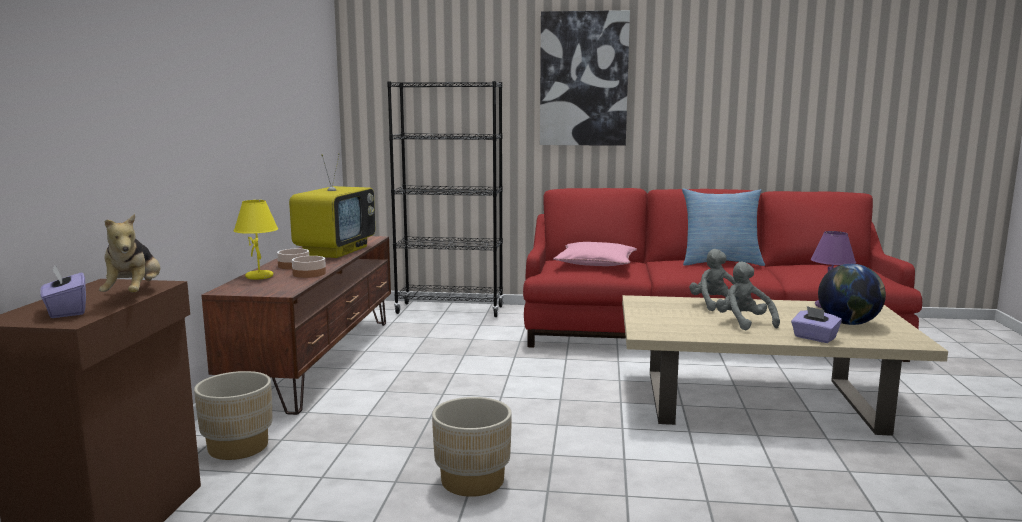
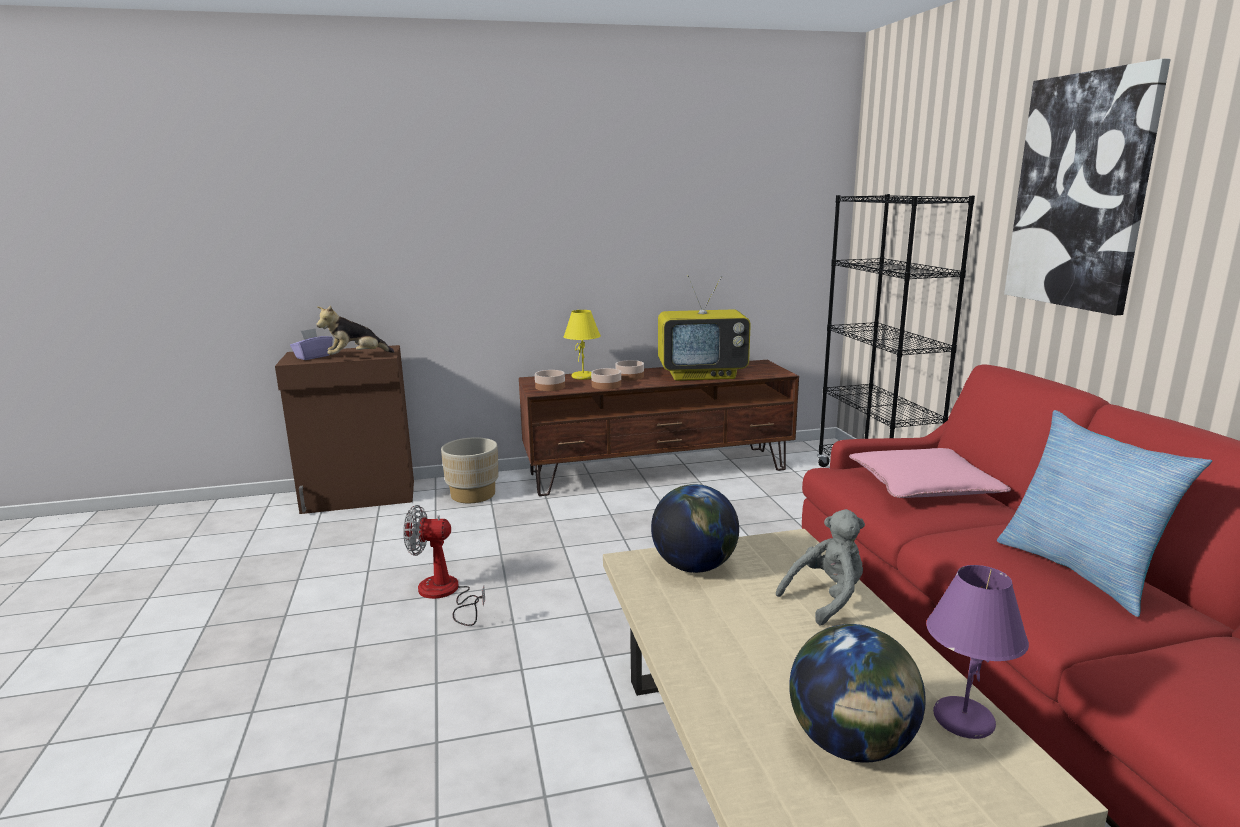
camera: 70 degrees right, 5 degrees up
beige planter [432,397,512,497] -> fan [403,505,485,626]
grey plush toy [716,262,780,330] -> none
purple tissue box [791,306,842,343] -> none
none -> bowl [535,370,565,391]
none -> globe [651,484,739,573]

